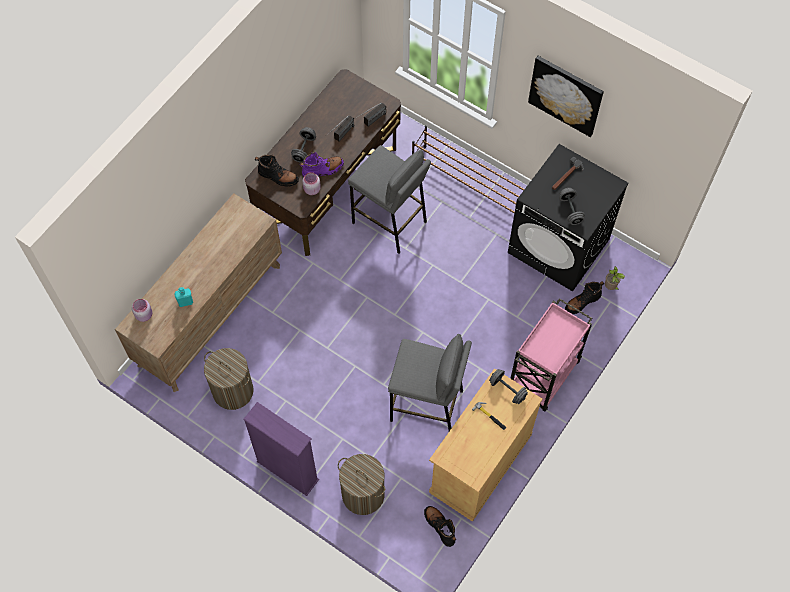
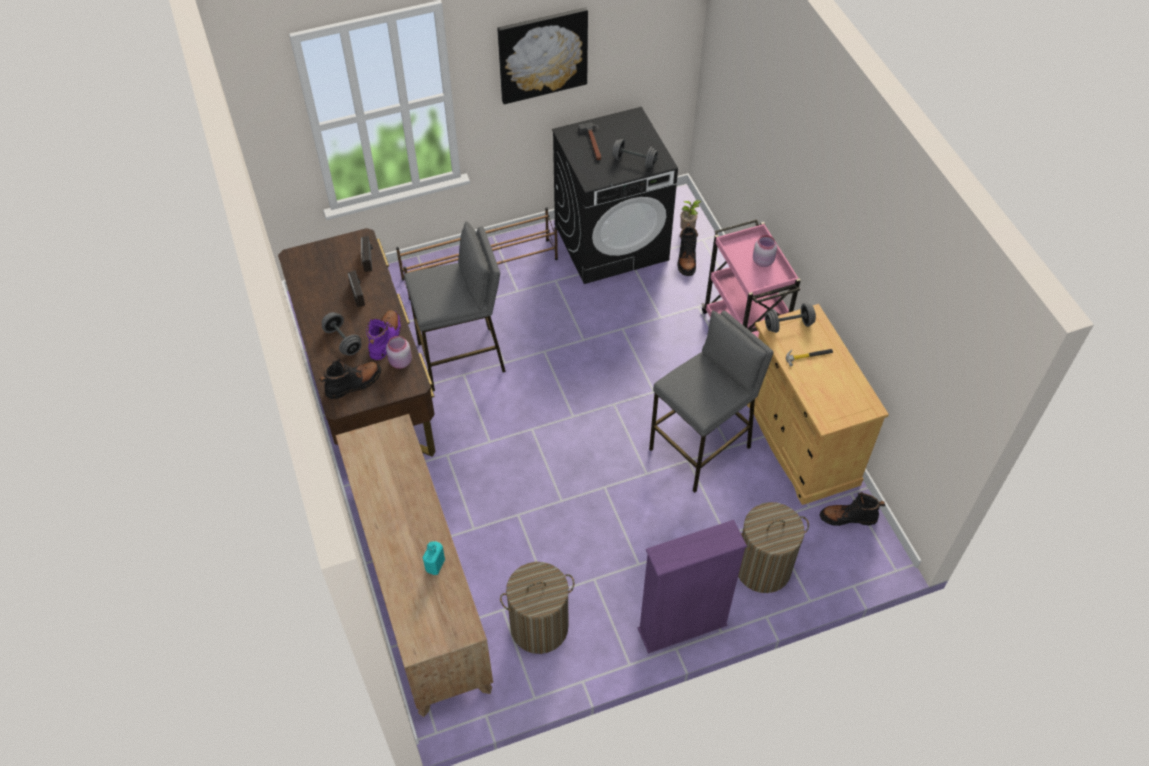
camera: 55 degrees left, 10 degrees down
pink jar [132,299,152,322] -> pink jar moved to [753,235,777,267]

